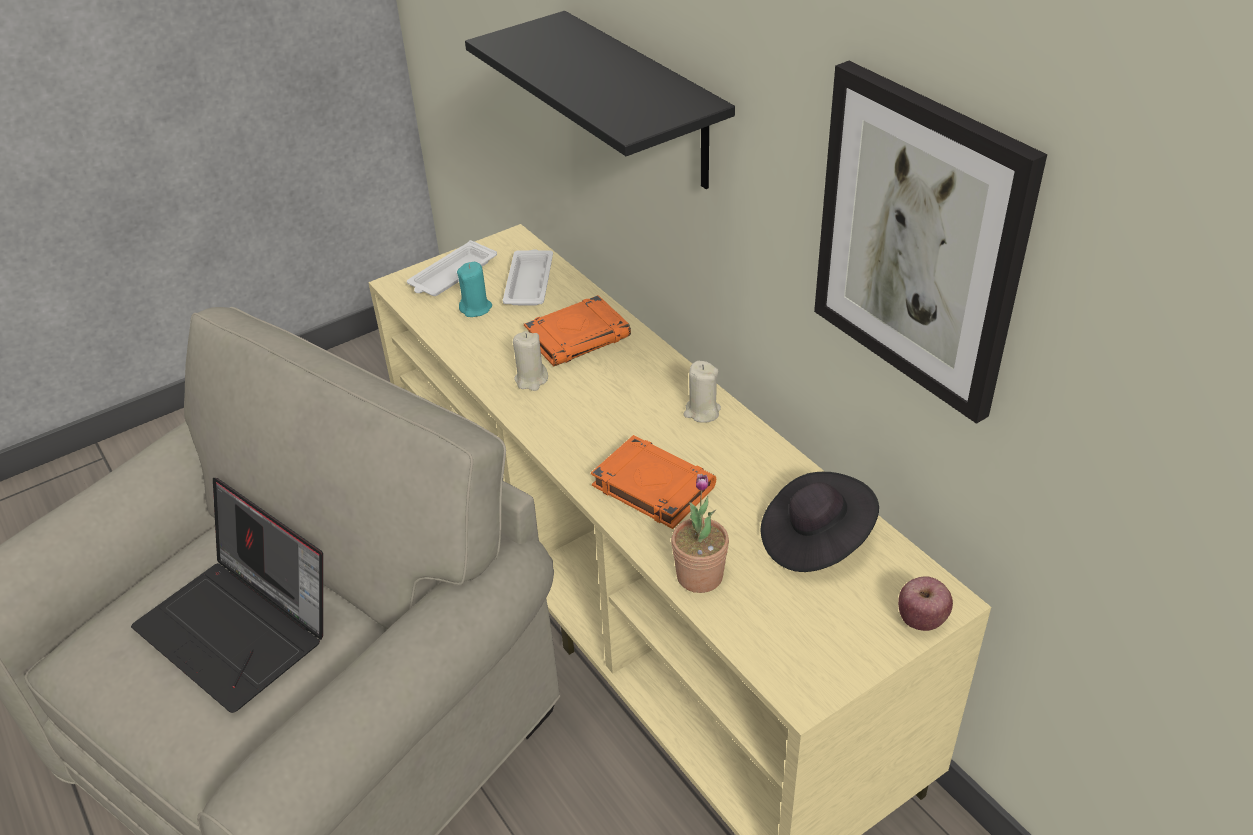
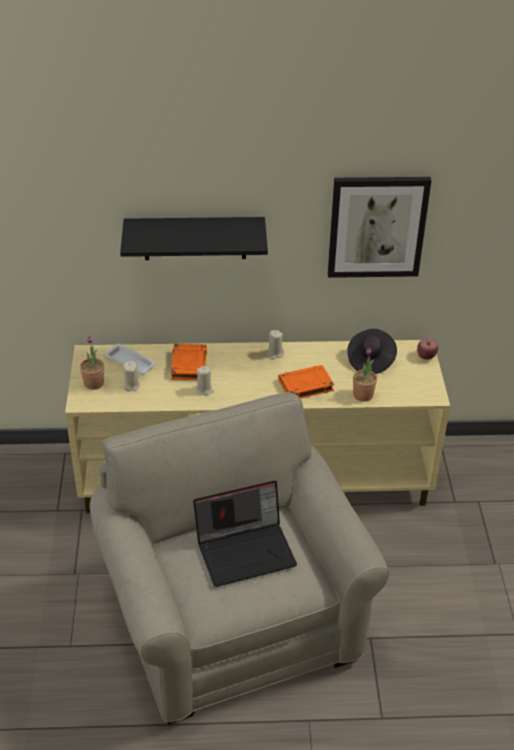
camera: 60 degrees left, 0 degrees up
white tray [407,240,497,296] -> potted plant [80,336,104,390]
turquoise candle [457,262,492,317] -> beige candle [123,361,140,392]

